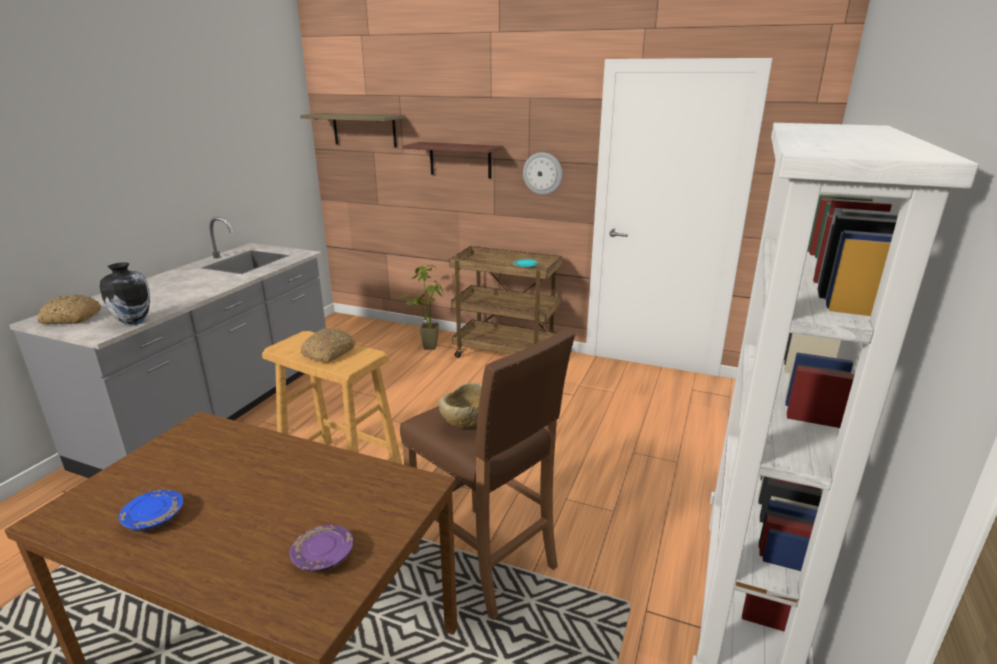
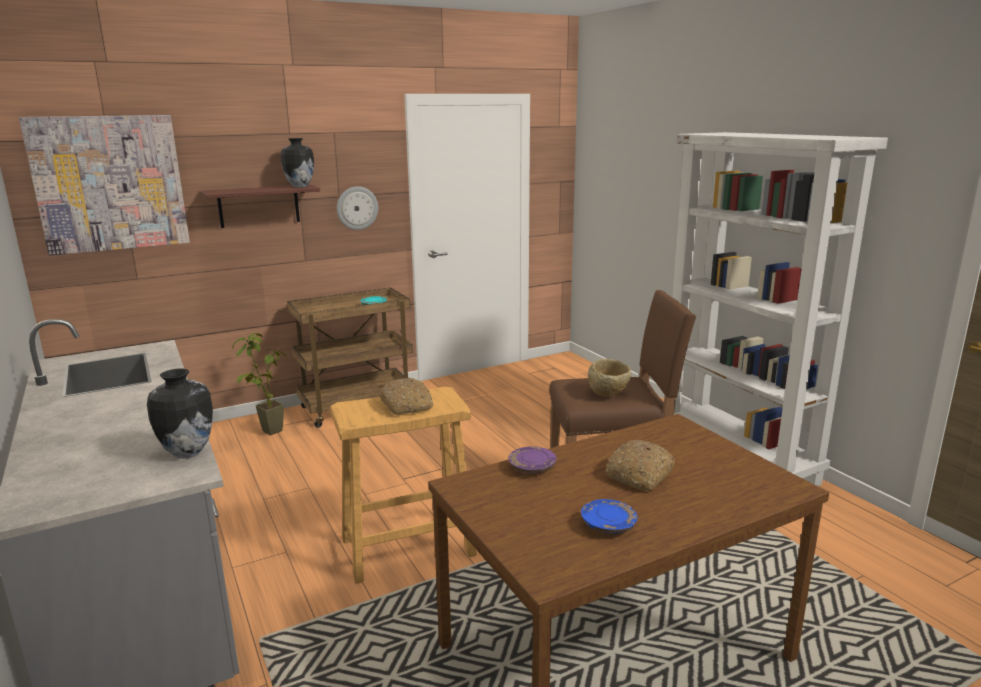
camera: 50 degrees left, 5 degrees down
bread [38,294,101,324] -> bread moved to [606,440,675,491]
purple plate [289,525,353,572] -> purple plate moved to [508,446,556,473]
shelf [300,113,405,147] -> picture [19,115,190,255]
none -> vase [281,138,314,188]

